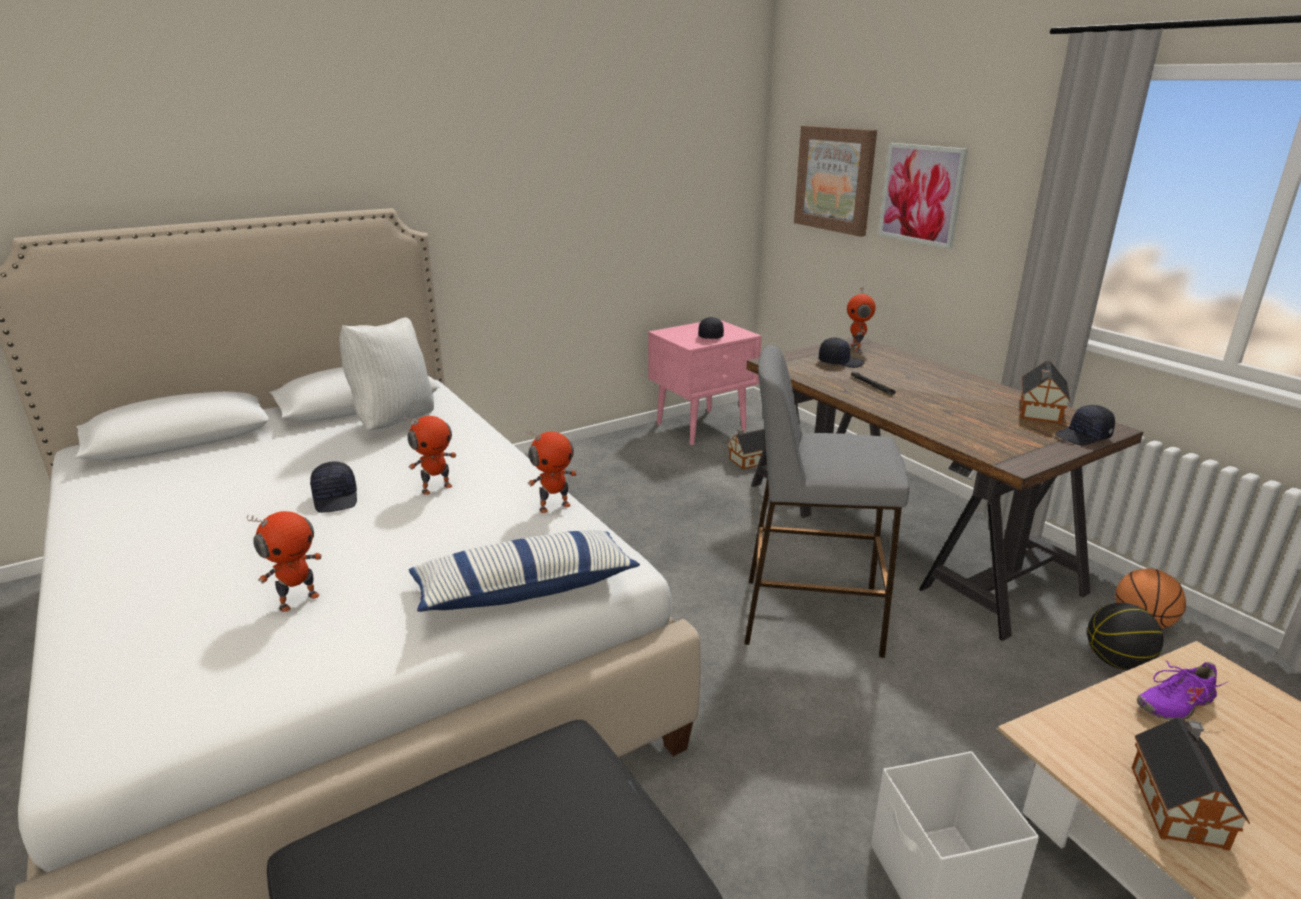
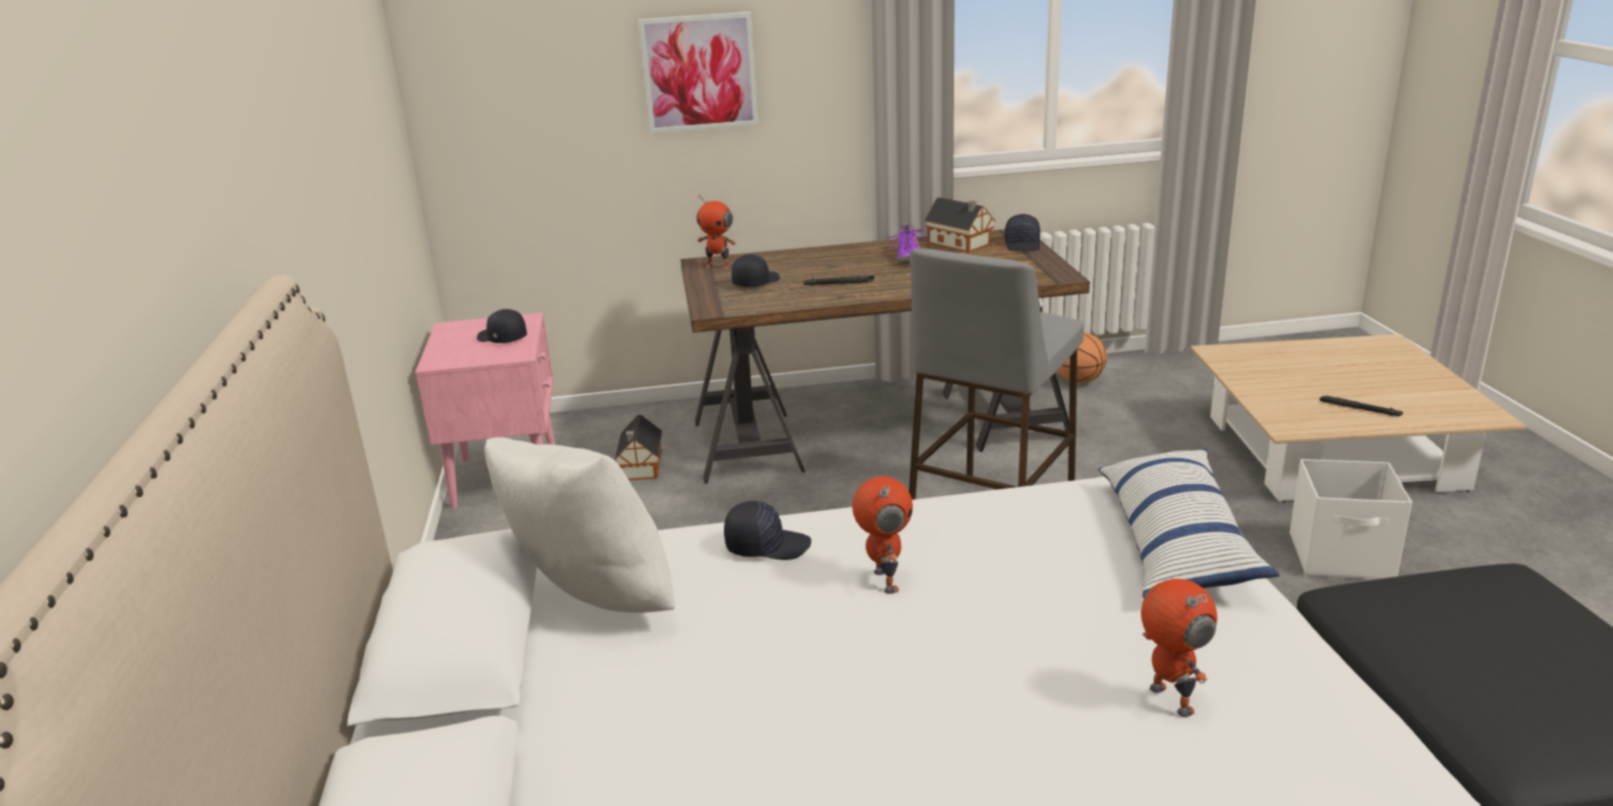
camera: 65 degrees left, 0 degrees up
black cap [310,462,357,513] -> black cap moved to [724,501,811,560]
toy robot [527,430,577,513] -> none
picture [794,126,877,237] -> none
basketball [1087,603,1163,670] -> none
toy house [1132,717,1250,851] -> black flashlight [1320,396,1403,416]
purple shoe [1136,661,1227,720] -> purple shoe moved to [886,224,930,263]

